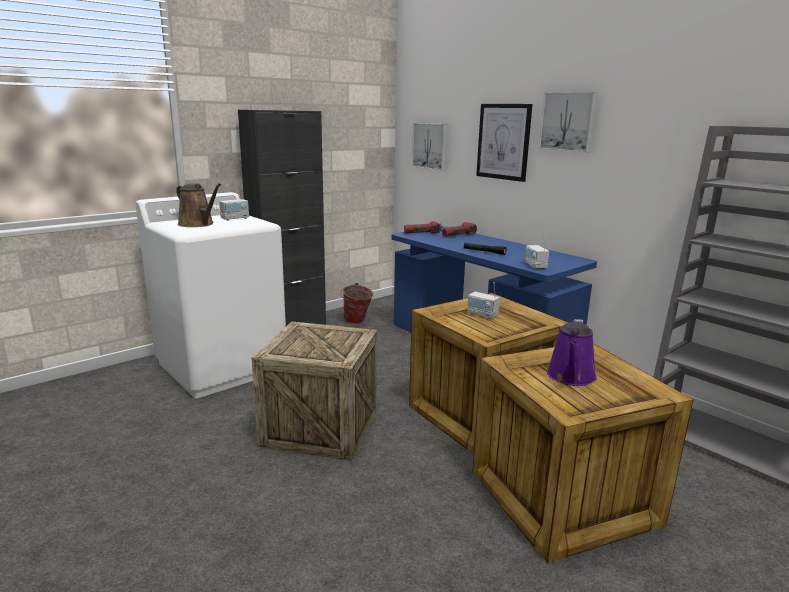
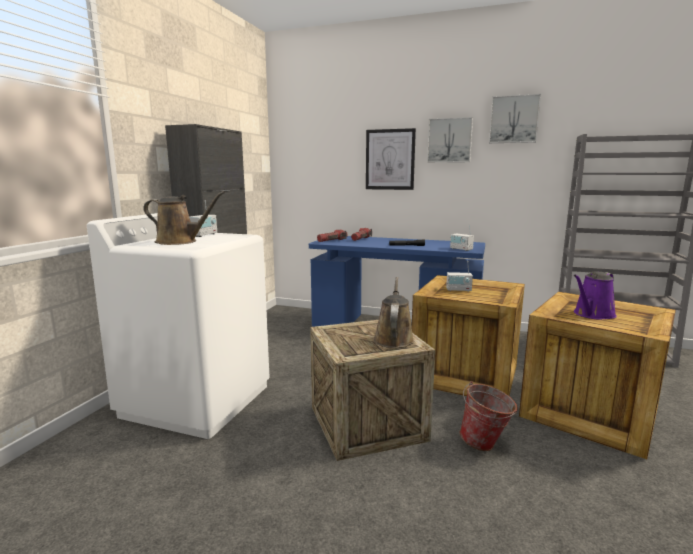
camera: 30 degrees left, 5 degrees down
bucket [340,283,373,324] -> bucket moved to [460,381,518,451]
picture [412,123,448,171] -> picture moved to [489,94,541,143]
purple watering can [547,319,597,386] -> purple watering can turned 60 degrees clockwise [574,271,617,320]
none -> brown watering can [373,277,414,348]

